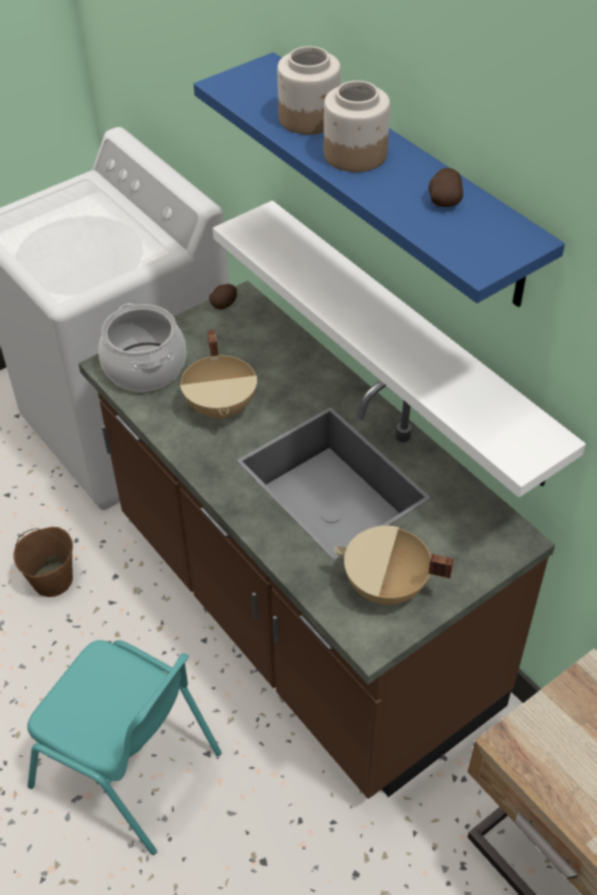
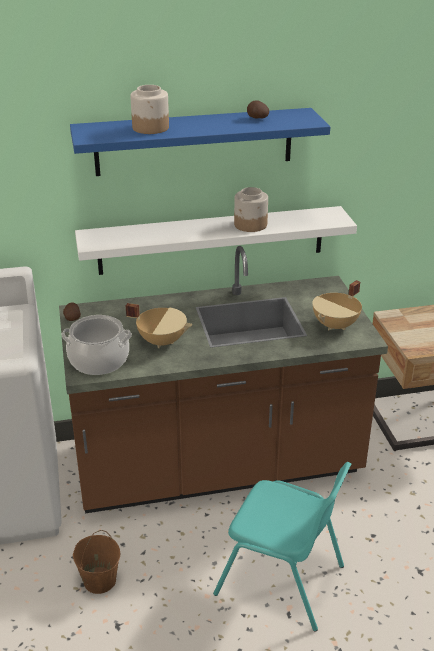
camera: 65 degrees left, 15 degrees down
turquoise chair [27,640,222,855] -> turquoise chair turned 60 degrees clockwise [213,462,351,631]
jar [324,81,390,172] -> jar moved to [234,187,268,232]

